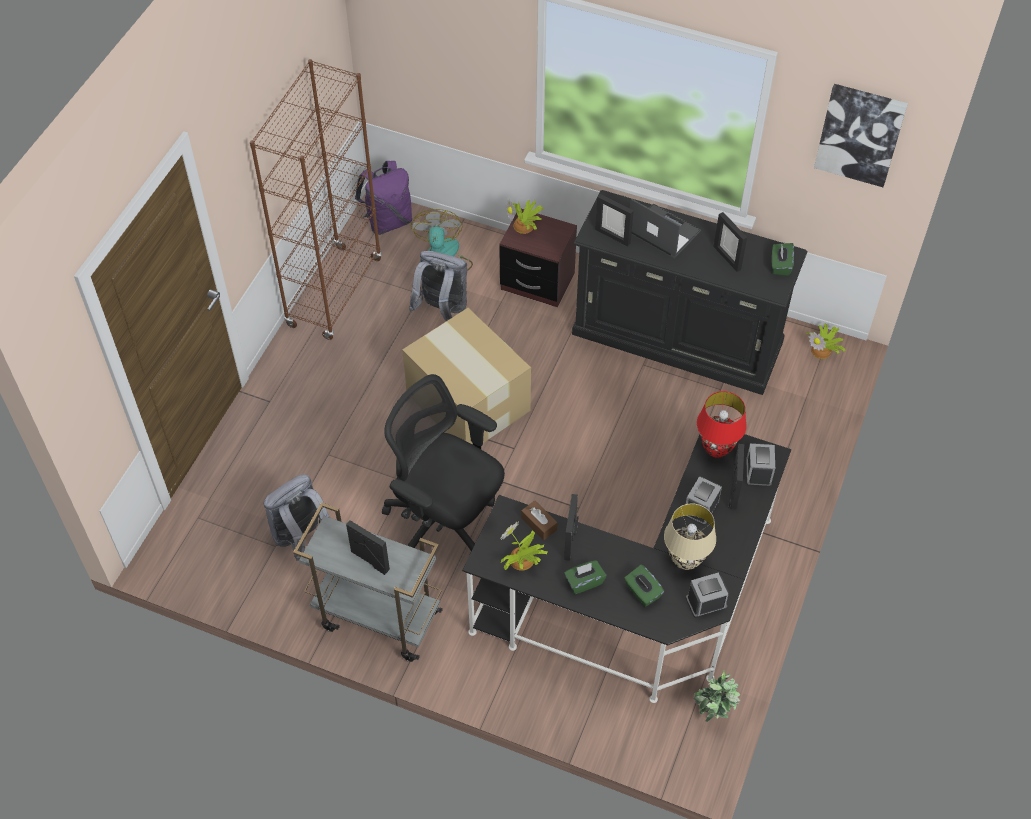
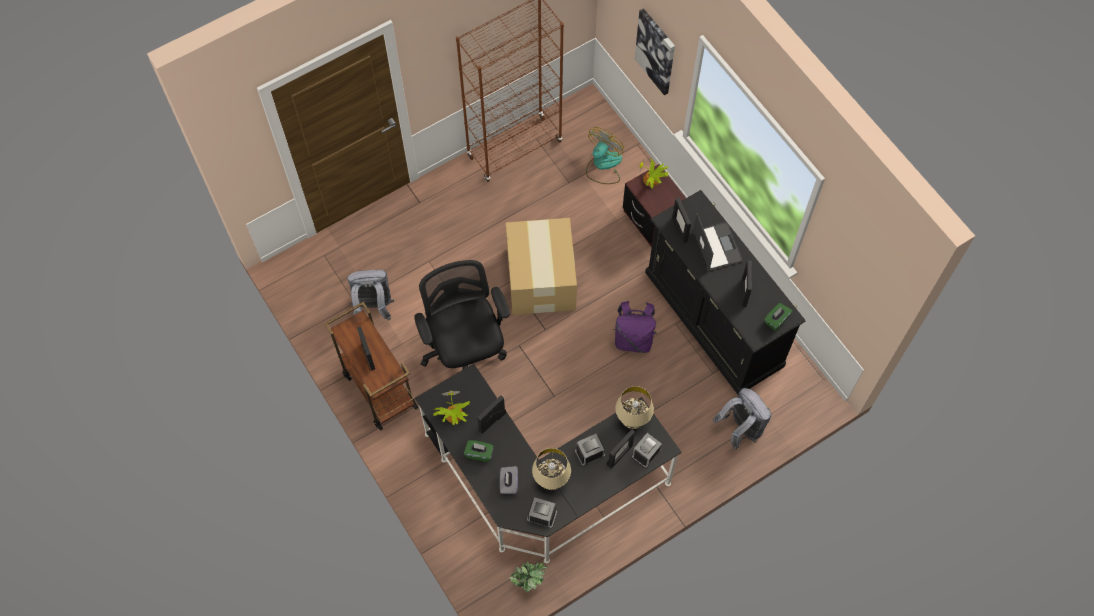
camera: 35 degrees right, 10 degrees up
grey cart [293,502,443,662] -> brown cart [324,302,419,431]
purple backpack [355,161,412,235] -> purple backpack moved to [613,301,657,353]
grey backpack [409,251,467,321] -> grey backpack moved to [713,388,772,450]
brown tissue box [521,501,558,540] -> none
green tissue box [624,565,664,607] -> grey tissue box [500,466,518,494]
red table lamp [697,391,747,458] -> beige table lamp [616,386,654,429]
potted plant [805,323,846,359] -> none
picture [814,84,908,187] -> picture moved to [635,8,675,95]

